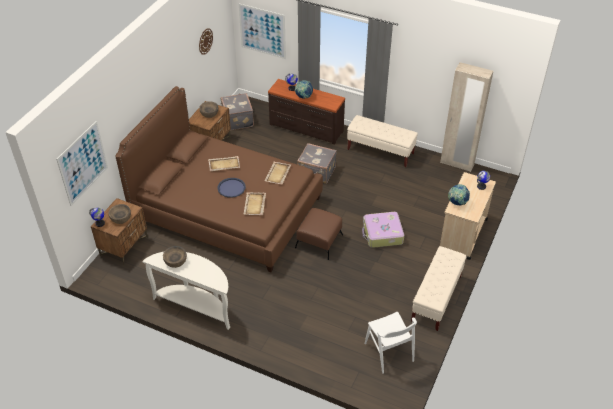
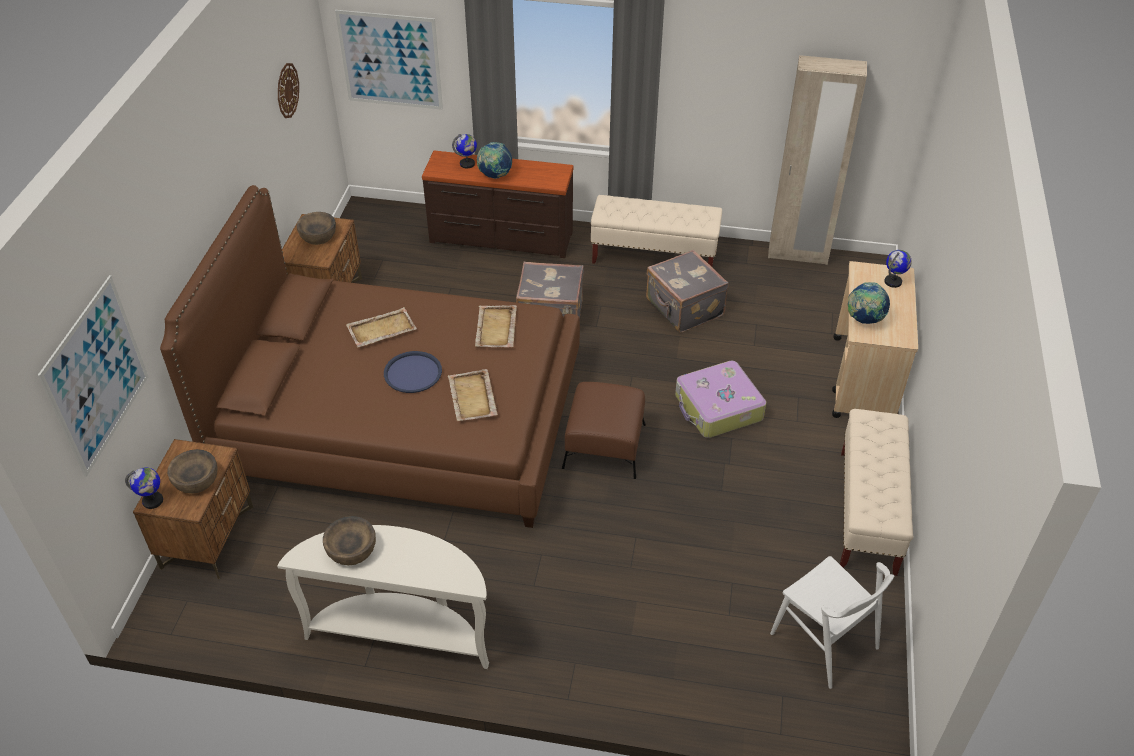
camera: 15 degrees left, 0 degrees up
grey suitcase [220,93,254,131] -> grey suitcase moved to [646,250,729,333]

